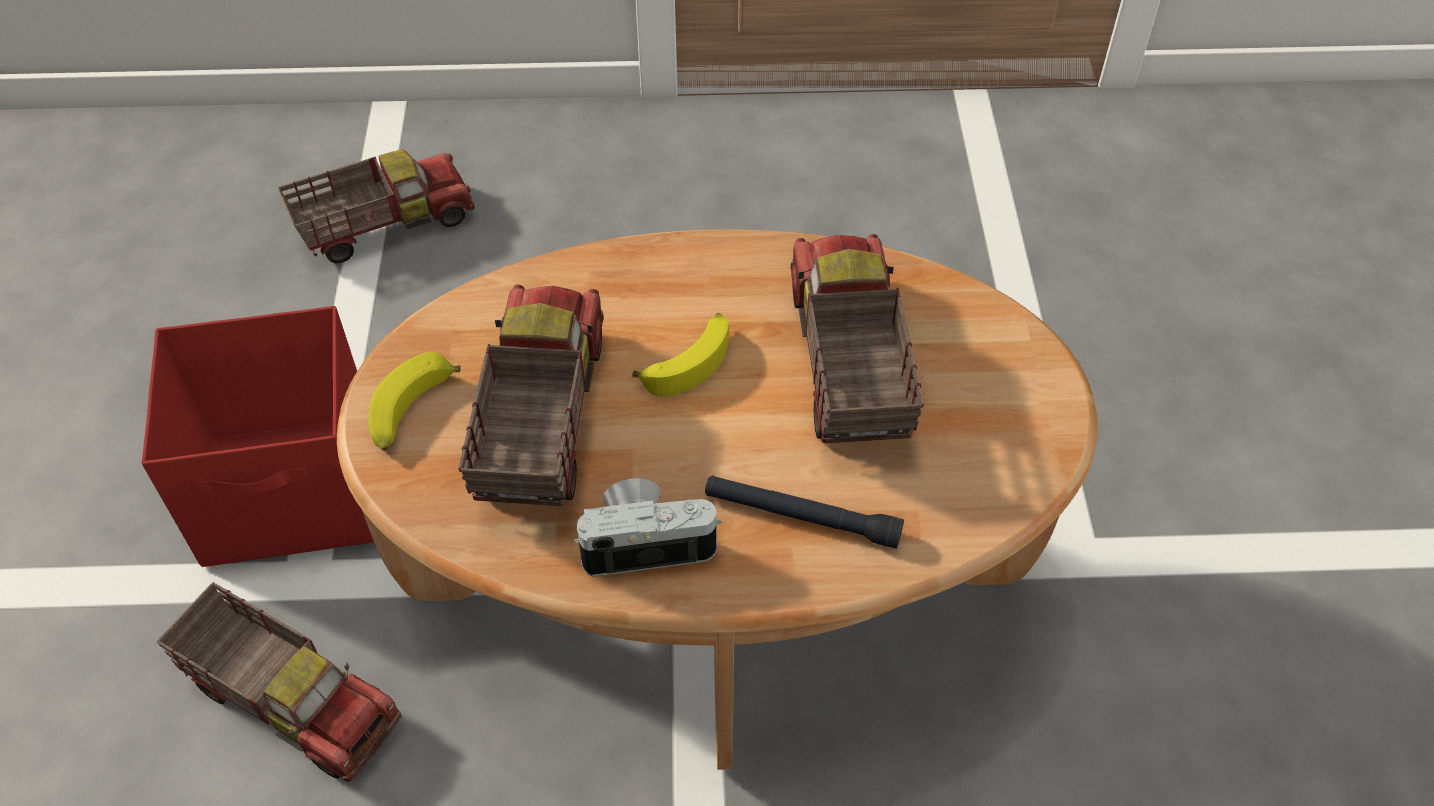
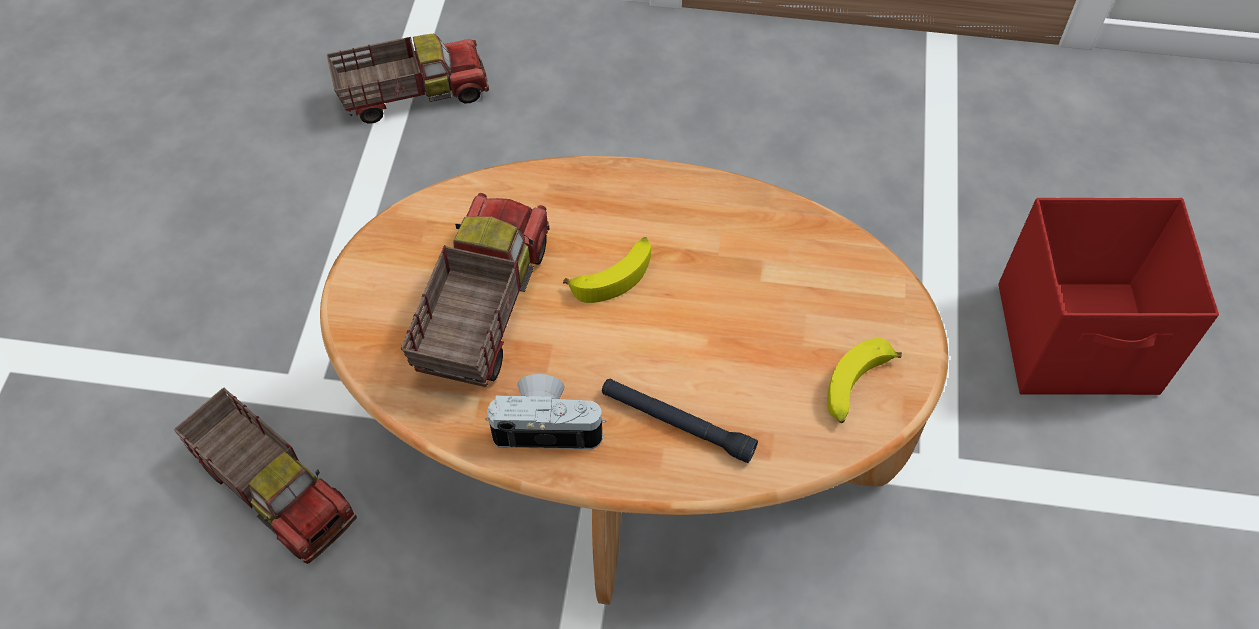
camera: 10 degrees right, 5 degrees up
red storage box [142,306,374,567] -> red storage box moved to [998,198,1219,395]
banana [368,352,460,451] -> banana moved to [827,338,902,423]
toy truck [791,234,924,443] -> none

